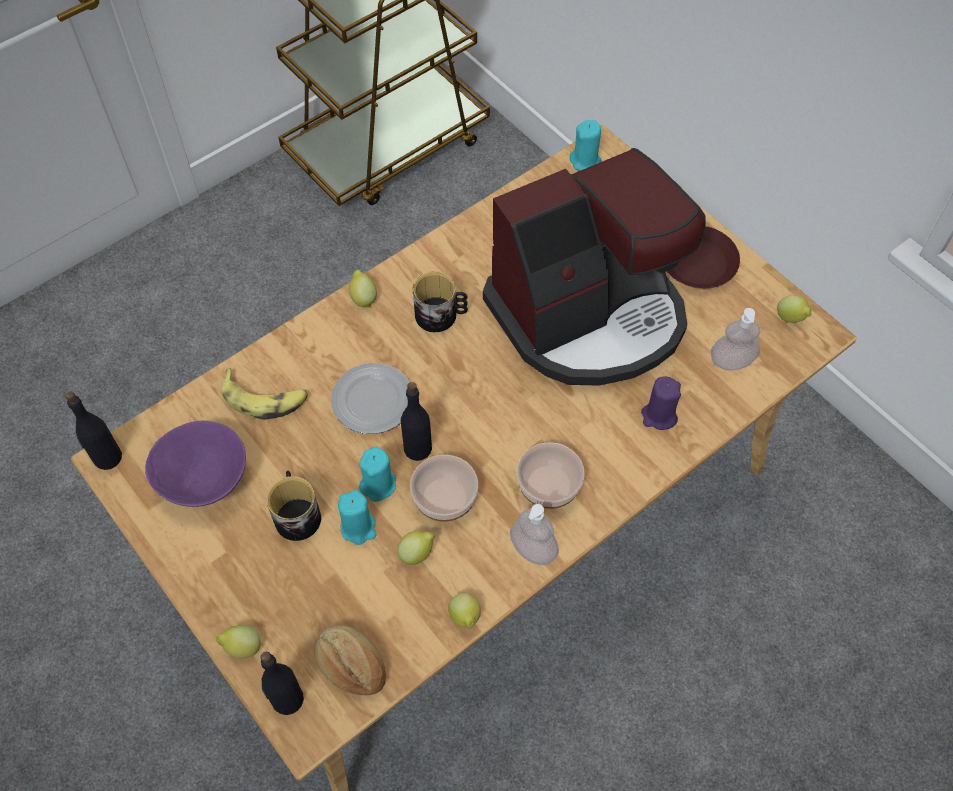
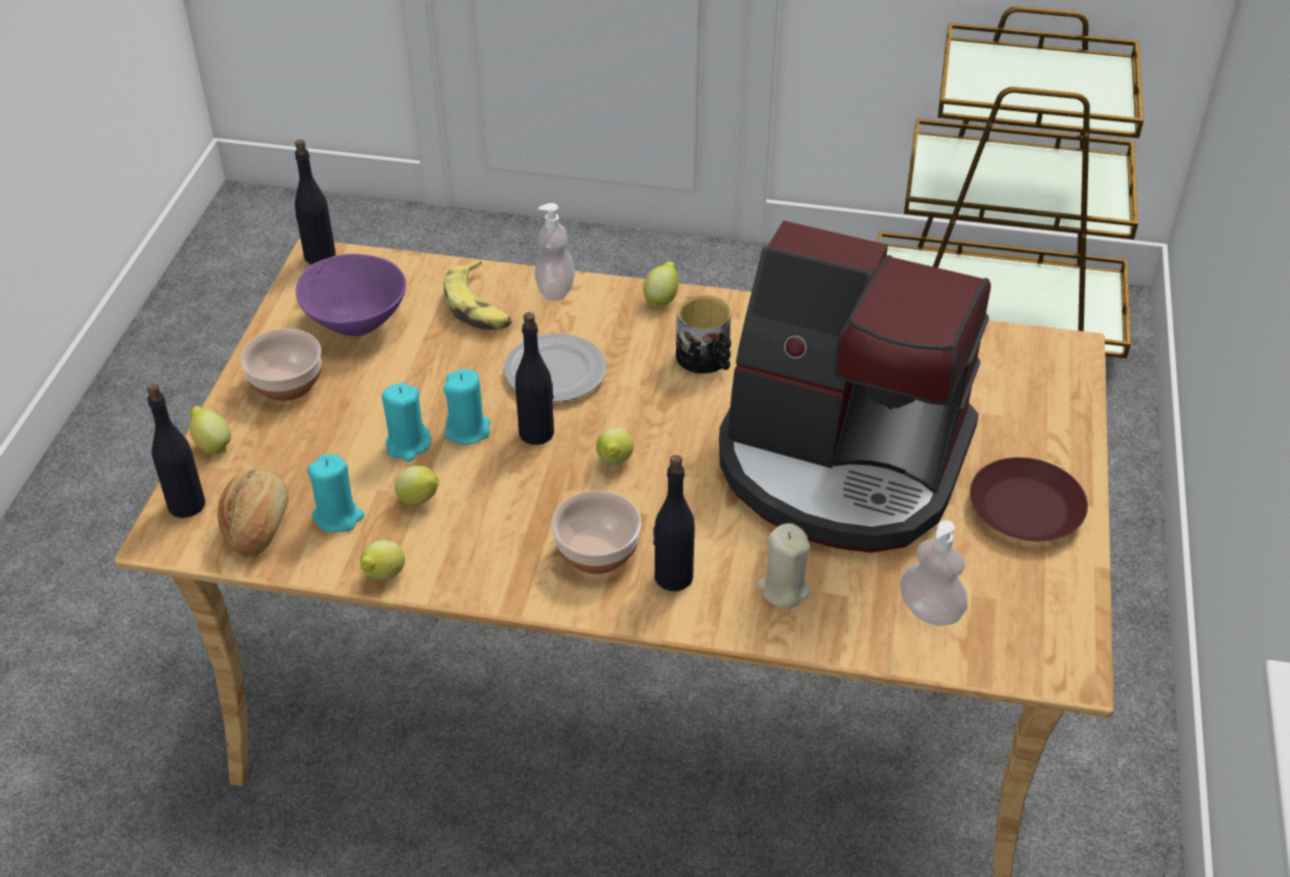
camera: 50 degrees right, 15 degrees down
mug [267,471,321,541] -> none
bowl [410,455,478,521] -> bowl moved to [240,328,322,402]
soap dispenser [510,504,559,565] -> soap dispenser moved to [535,203,575,301]
turquoise candle [570,120,602,171] -> turquoise candle moved to [307,454,364,532]
purple candle [641,377,681,430] -> beige candle [757,523,810,608]
lemon [777,295,812,323] -> lemon moved to [596,428,634,465]
none -> black bottle [653,455,695,591]

